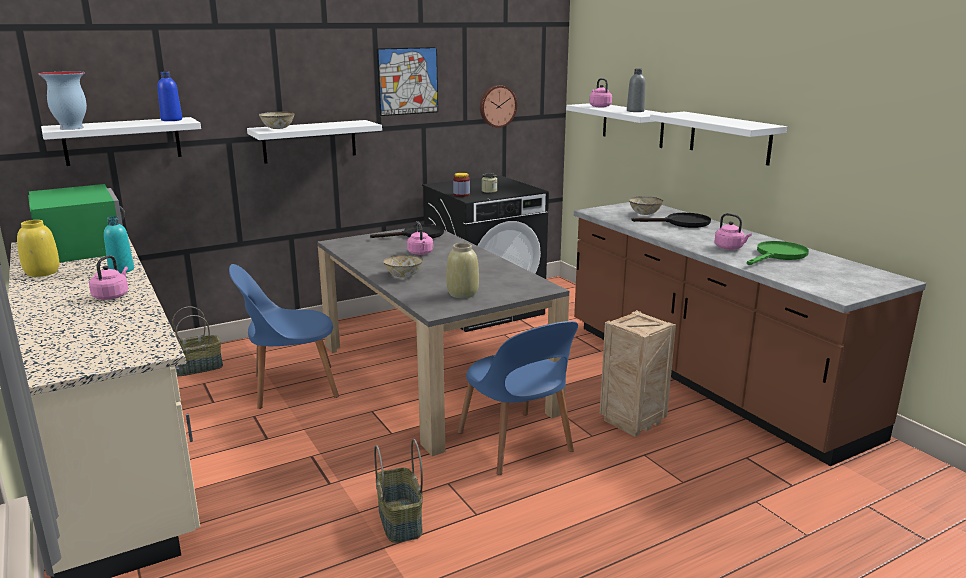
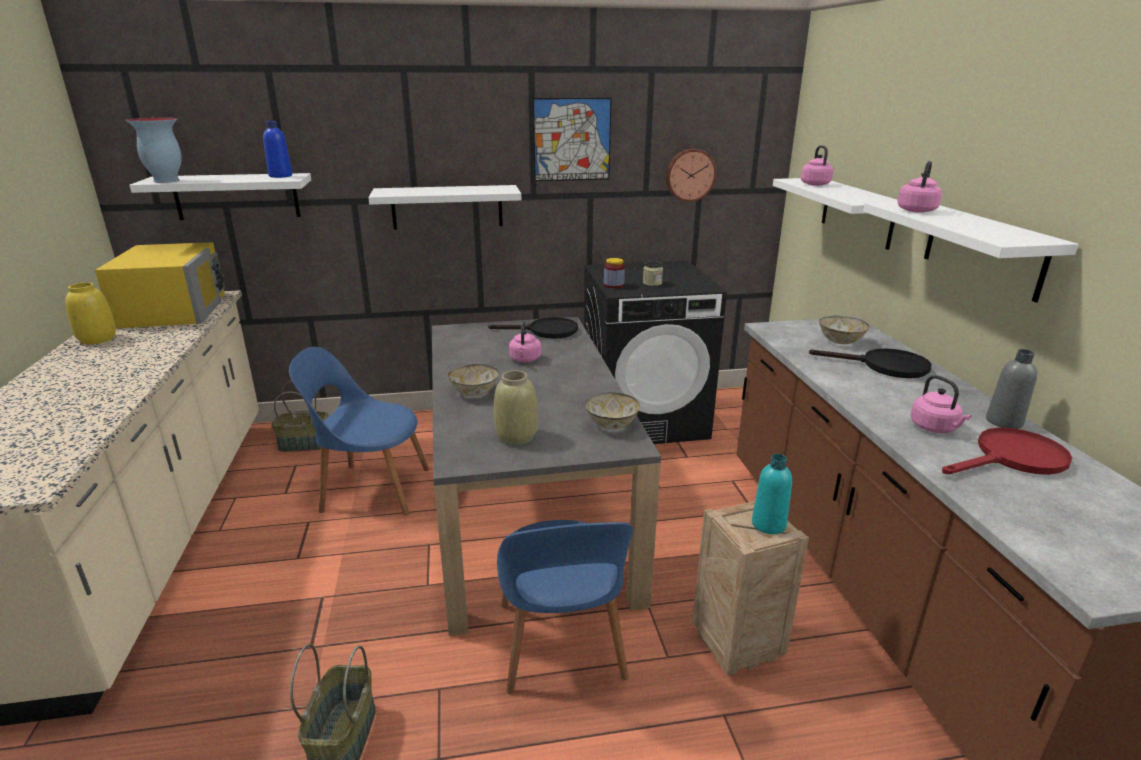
camera: 20 degrees right, 5 degrees up
green microwave [28,184,125,263] -> yellow microwave [95,242,225,328]
pink kettle [89,255,128,300] -> pink kettle moved to [897,161,942,213]
turquoise bottle [104,216,134,273] -> turquoise bottle moved to [752,454,792,534]
bowl [259,112,294,129] -> bowl moved to [585,392,640,430]
grey bottle [627,69,646,112] -> grey bottle moved to [986,349,1037,429]
green frying pan [747,241,809,265] -> red frying pan [942,427,1072,475]

